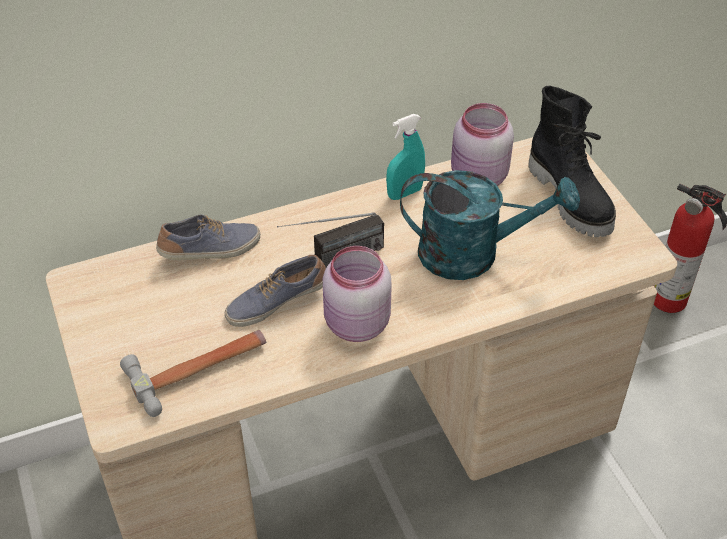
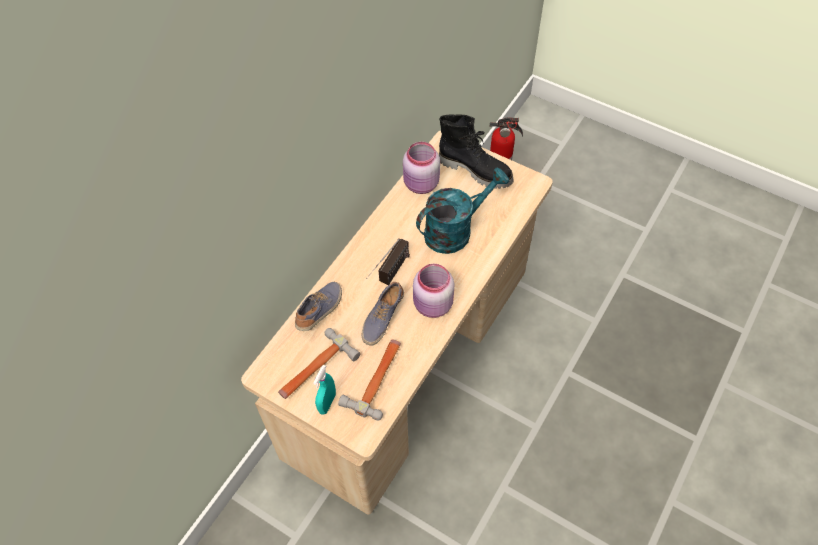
camera: 35 degrees left, 10 degrees up
turquoise spray bottle [386,114,425,200] -> turquoise spray bottle moved to [313,365,336,415]
none -> hammer [278,328,360,399]

